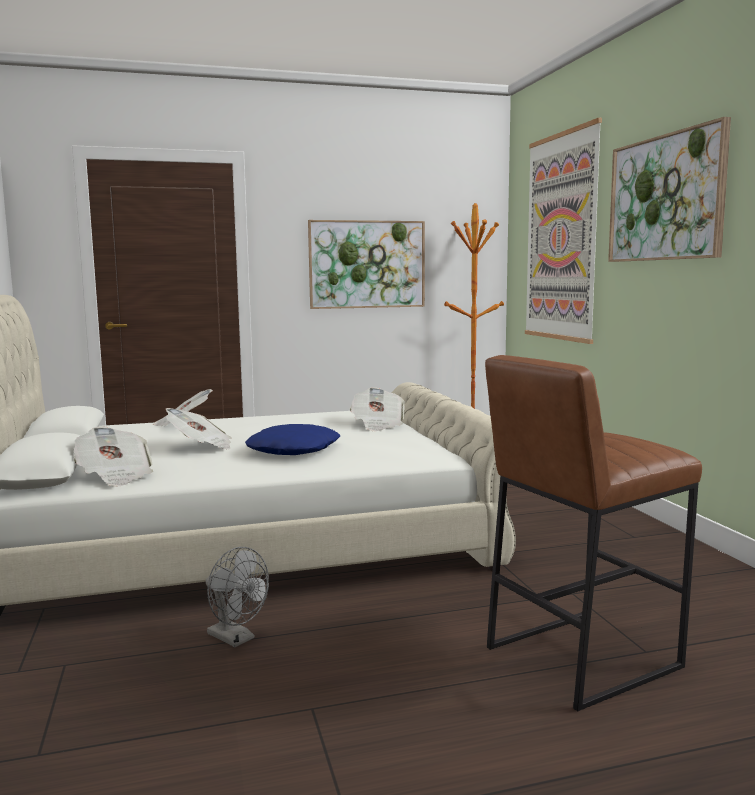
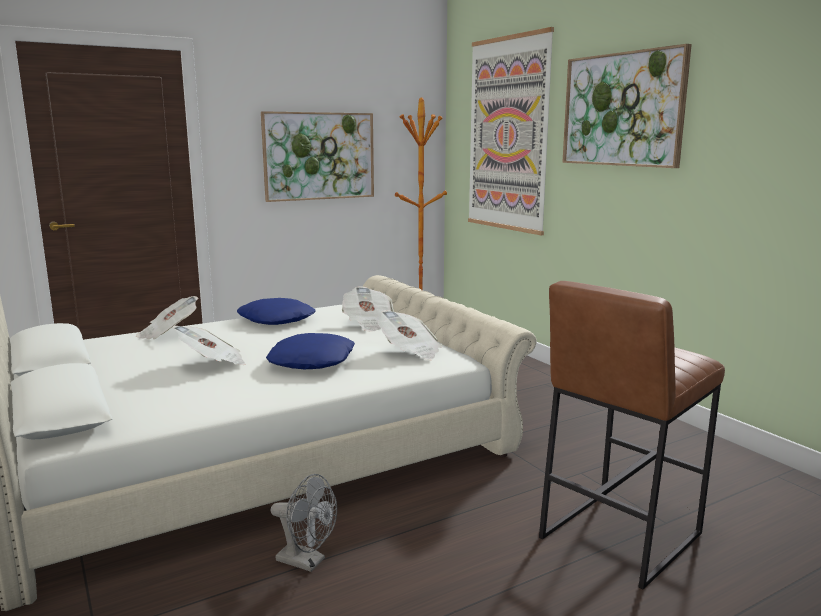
camera: 15 degrees left, 5 degrees up
newspaper [73,427,153,487] -> newspaper moved to [377,310,442,360]
none -> blue pillow [237,298,316,325]

